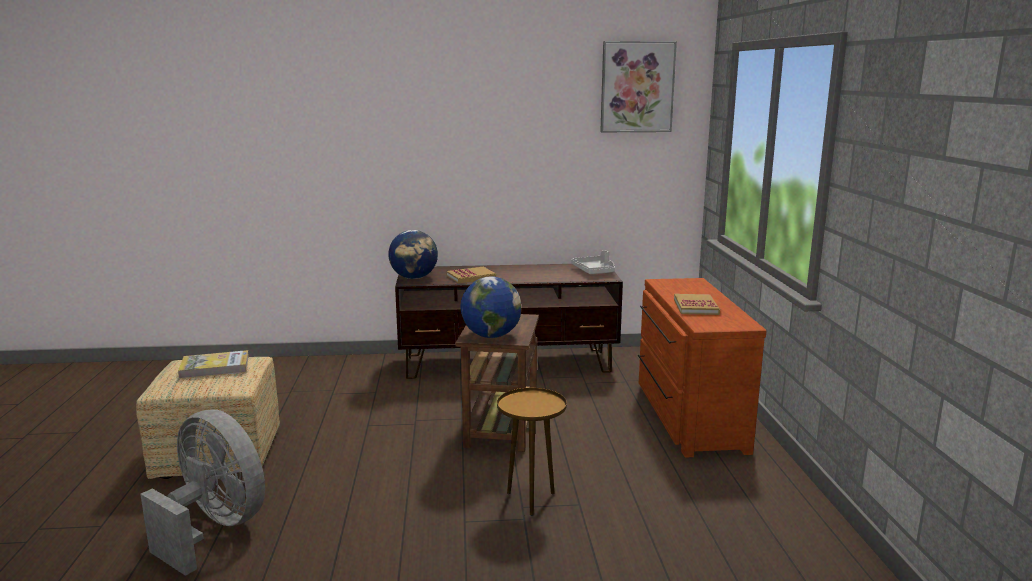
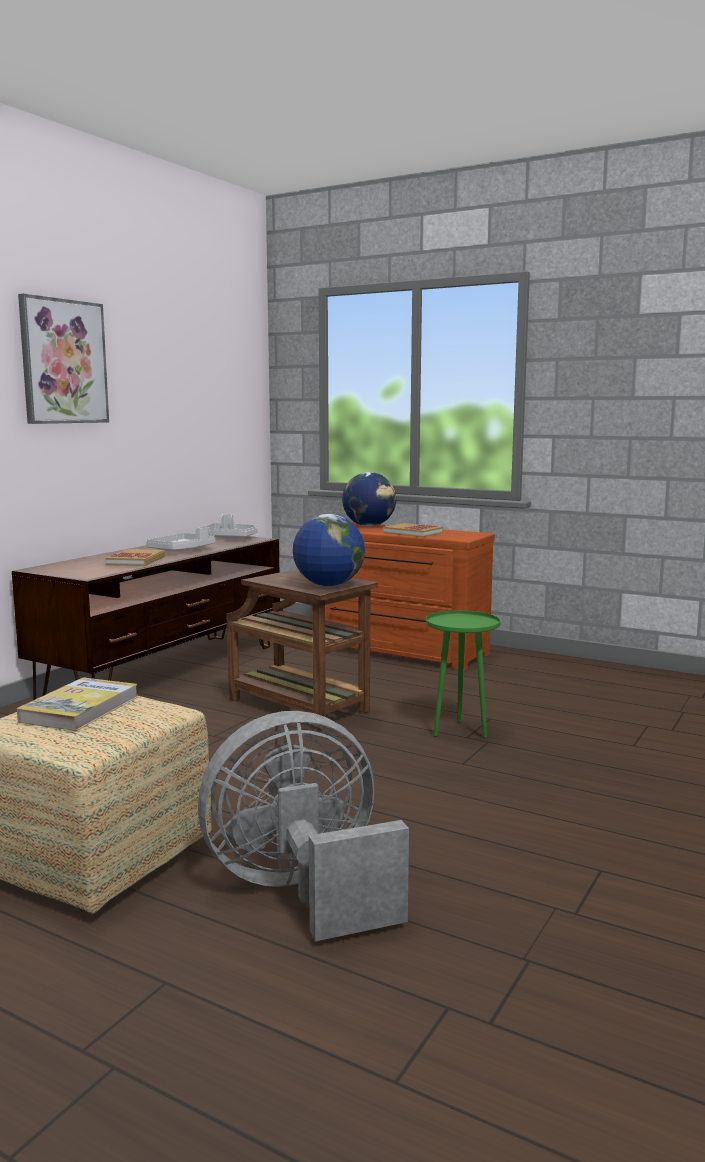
camera: 55 degrees left, 5 degrees down
globe [388,230,438,279] -> globe moved to [342,472,396,526]
brown side table [497,388,567,516] -> green side table [426,610,500,738]
picture [600,41,677,132] -> picture moved to [18,294,109,424]
none -> grey tray [146,527,215,552]

